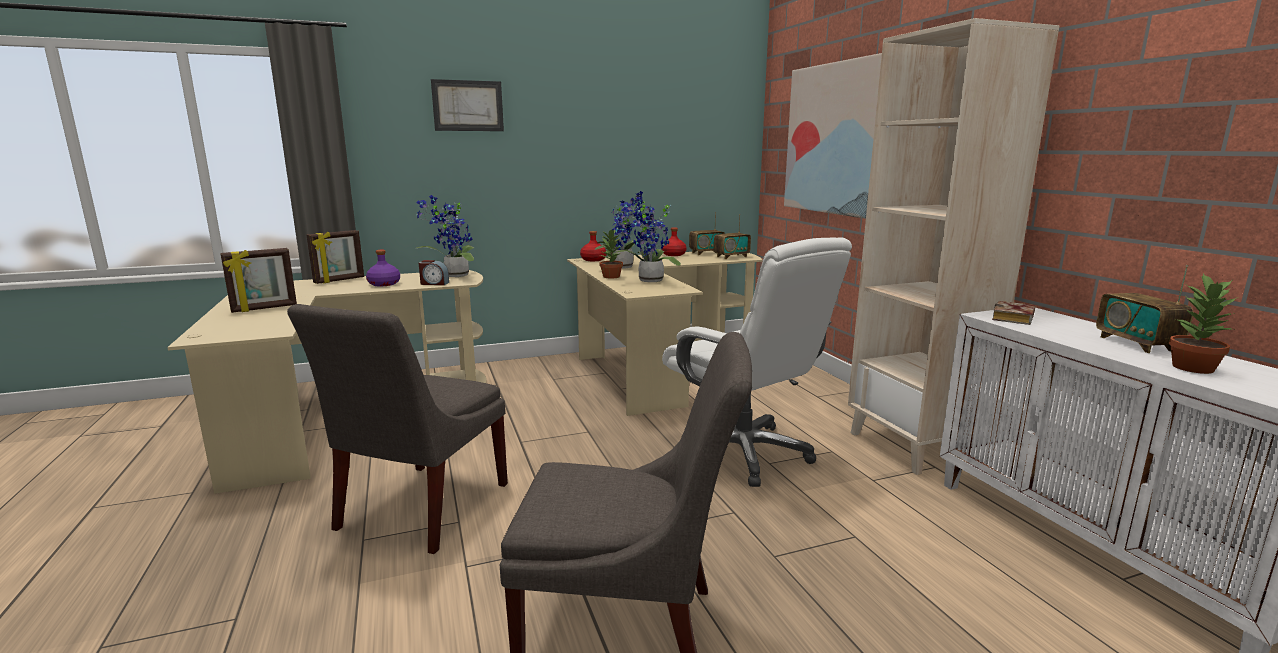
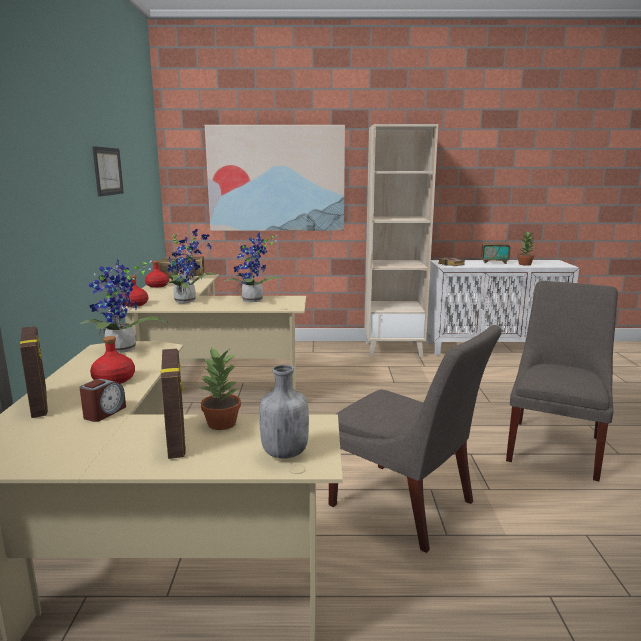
camera: 70 degrees left, 0 degrees up
purple bottle [366,250,400,286] -> red bottle [90,336,135,384]
alarm clock [419,260,449,285] -> alarm clock moved to [79,379,126,422]
picture [431,79,504,131] -> picture moved to [92,146,124,197]
potted plant [600,229,623,278] -> potted plant moved to [199,347,241,430]
white office chair [662,238,852,487] -> none
none -> grey bottle [259,365,309,459]

